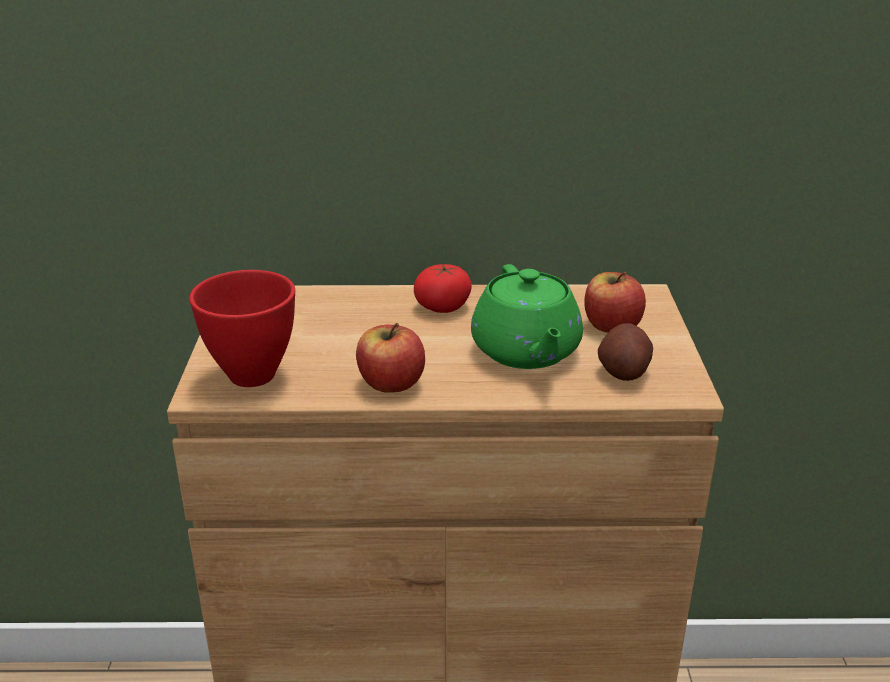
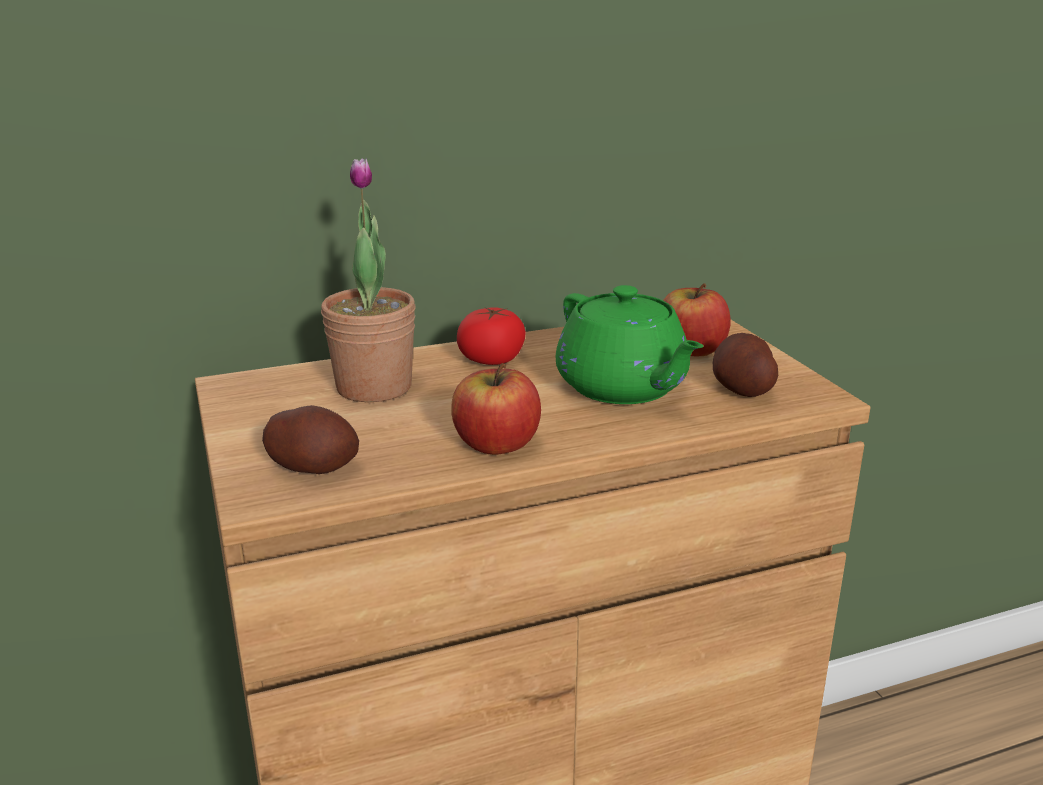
camera: 20 degrees left, 5 degrees down
red bowl [189,270,295,387] -> potato [262,405,359,474]
none -> potted plant [321,158,416,402]

